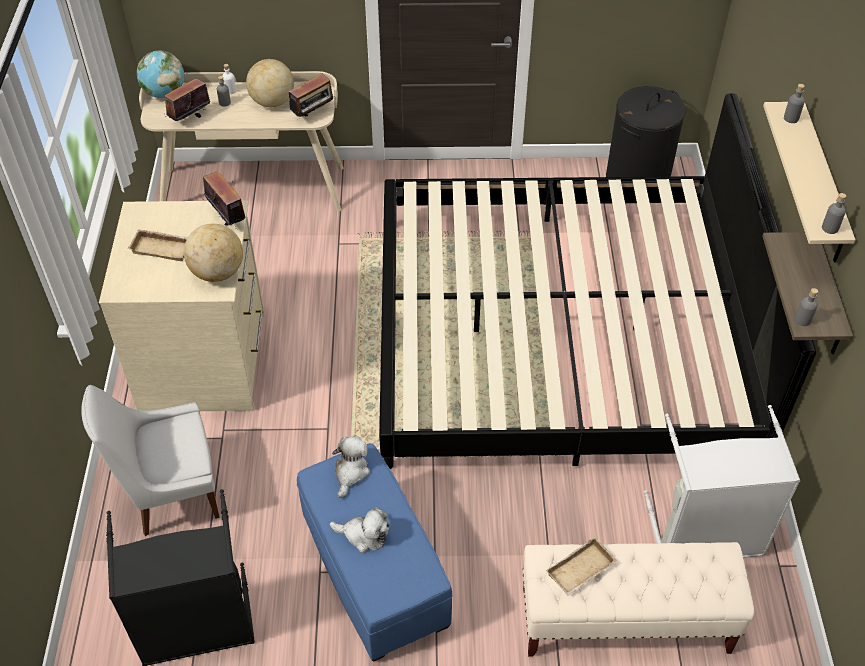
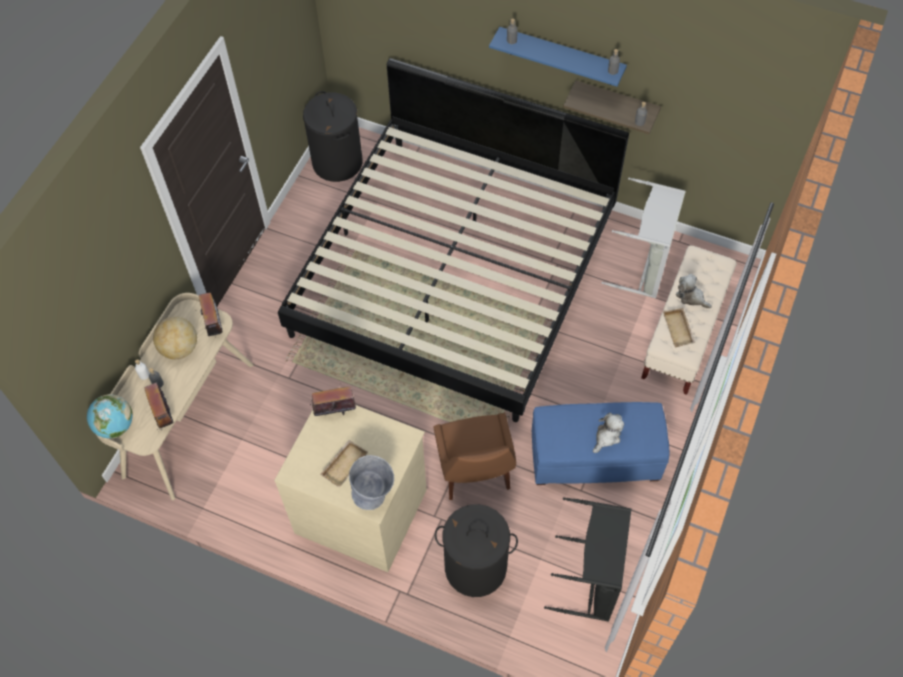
camera: 65 degrees left, 10 degrees up
white chair [81,385,220,536] -> black laundry basket [435,504,518,597]
globe [184,224,243,282] -> none
plush toy [332,436,370,498] -> plush toy moved to [676,274,712,309]
beige shelf [763,102,856,262] -> blue shelf [489,27,627,86]
none -> grey bowl [349,455,394,510]
none -> brown chair [434,413,516,500]

